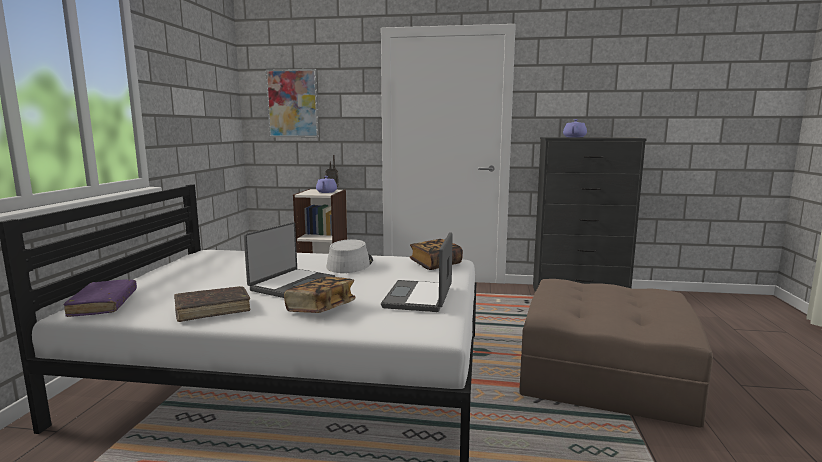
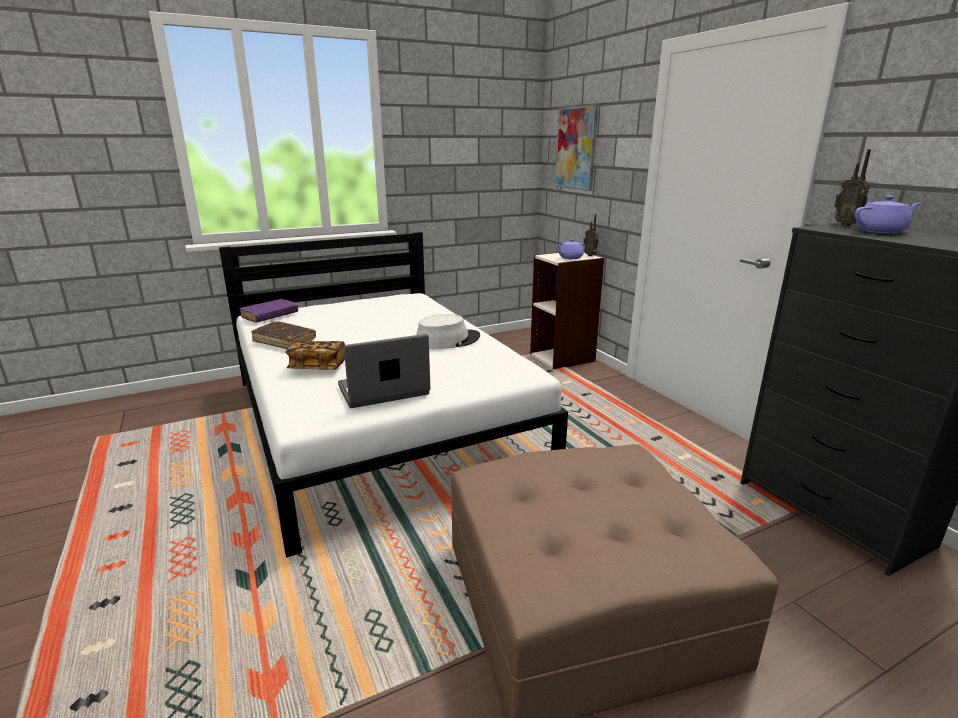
camera: 55 degrees right, 10 degrees up
laptop [244,222,335,298] -> none
book [410,239,463,270] -> none
none -> radio [834,149,871,226]

